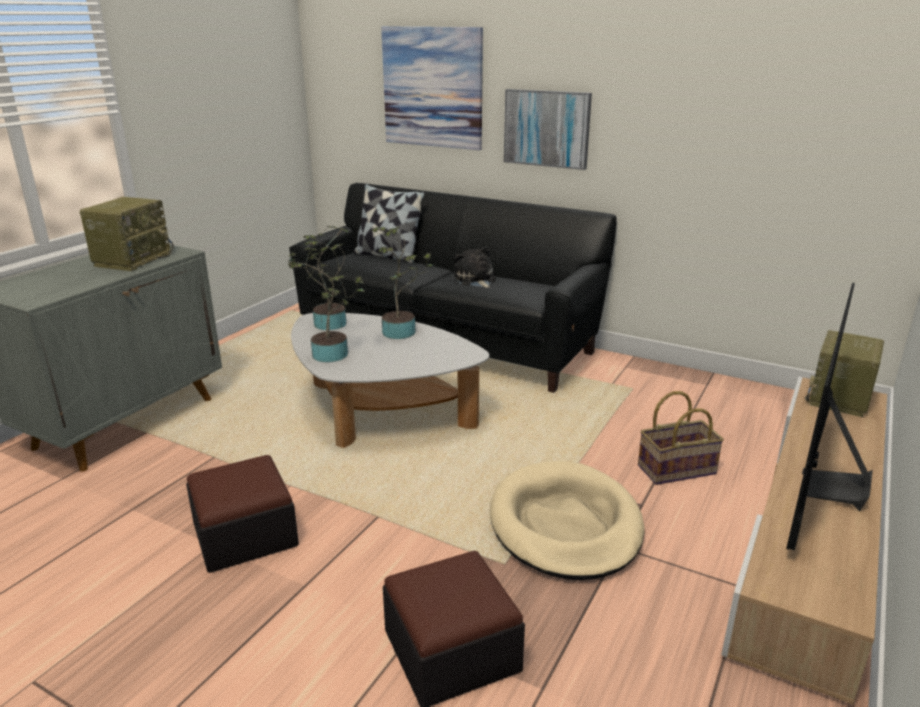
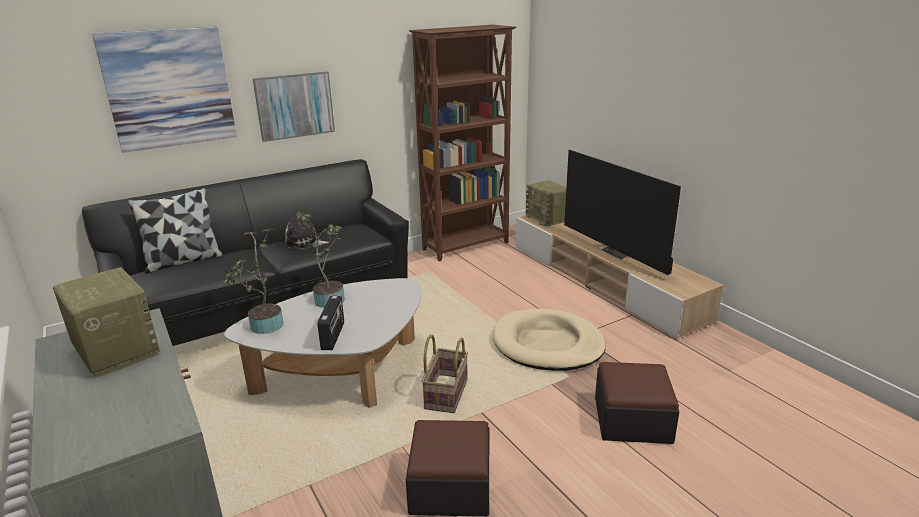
camera: 60 degrees left, 0 degrees up
potted plant [289,240,365,362] -> radio [317,296,344,350]
basket [638,391,724,485] -> basket moved to [421,334,468,413]
none -> brown bookcase [409,25,516,261]

